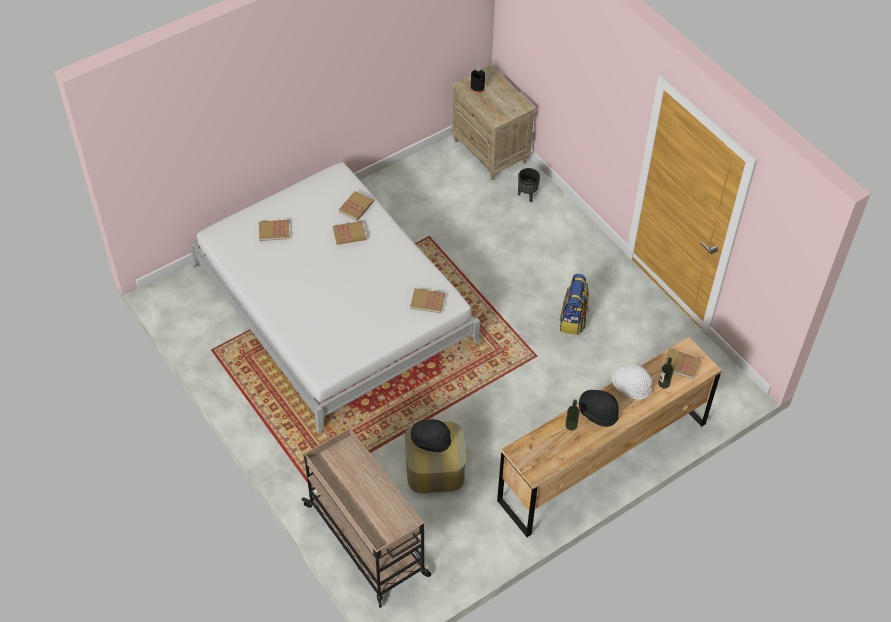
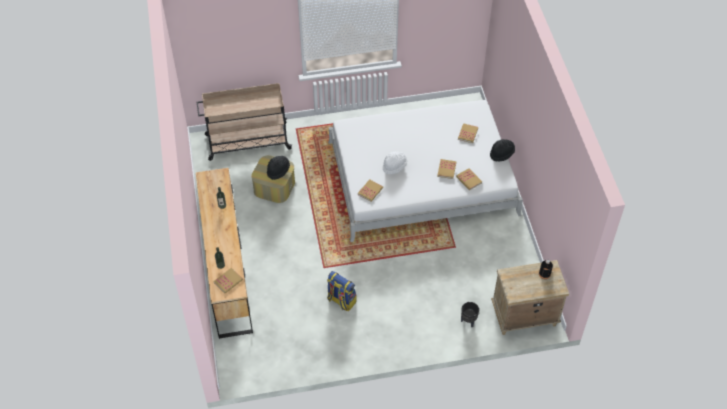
camera: 115 degrees right, 0 degrees up
black hat [579,390,619,427] -> black hat moved to [490,139,515,161]
white hat [612,364,652,400] -> white hat moved to [383,152,407,175]

